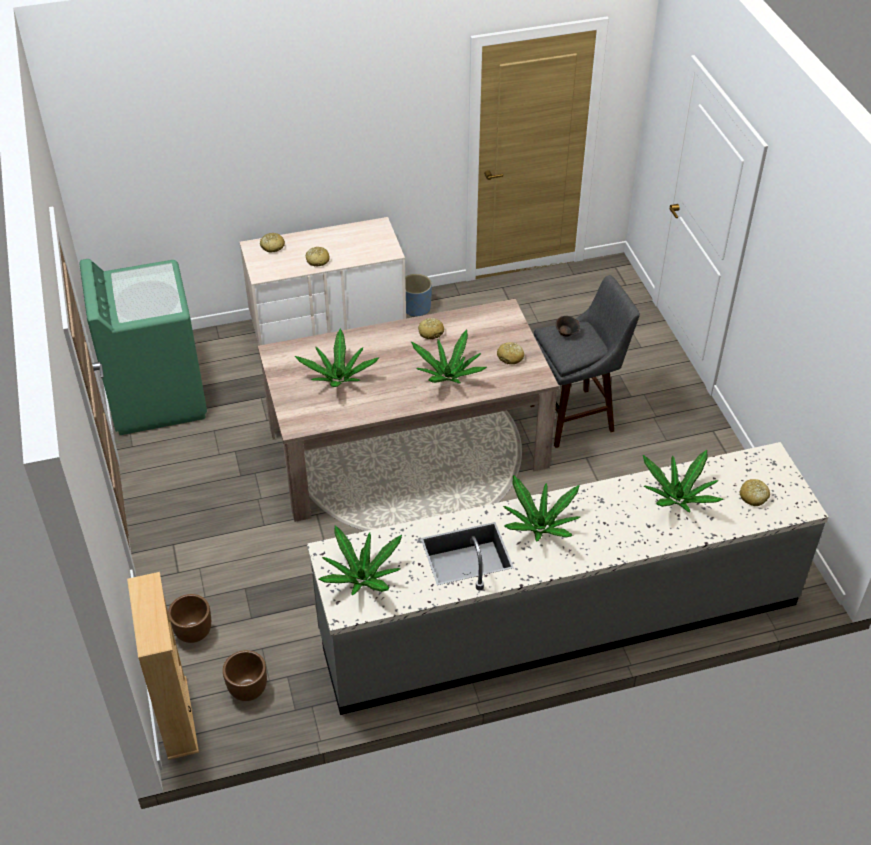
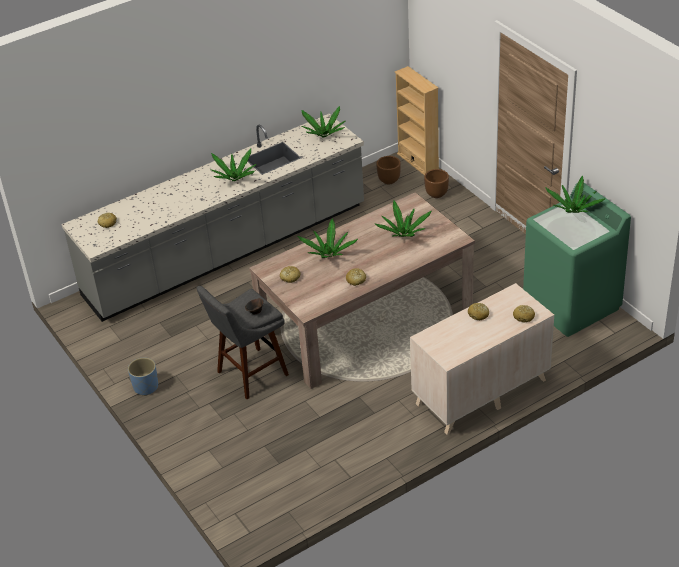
camera: 165 degrees right, 5 degrees down
blue planter [405,274,432,317] -> blue planter moved to [128,358,158,396]
potted plant [643,450,723,512] -> potted plant moved to [545,175,606,213]

